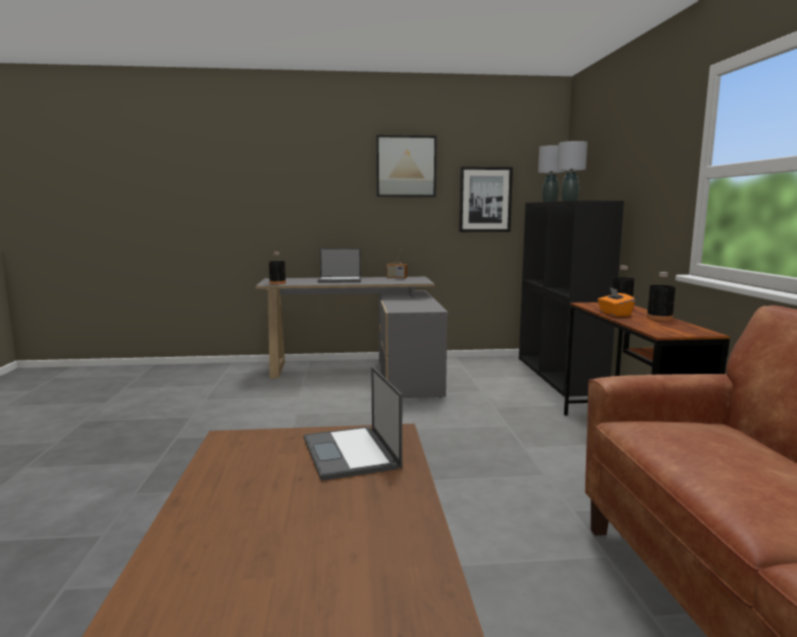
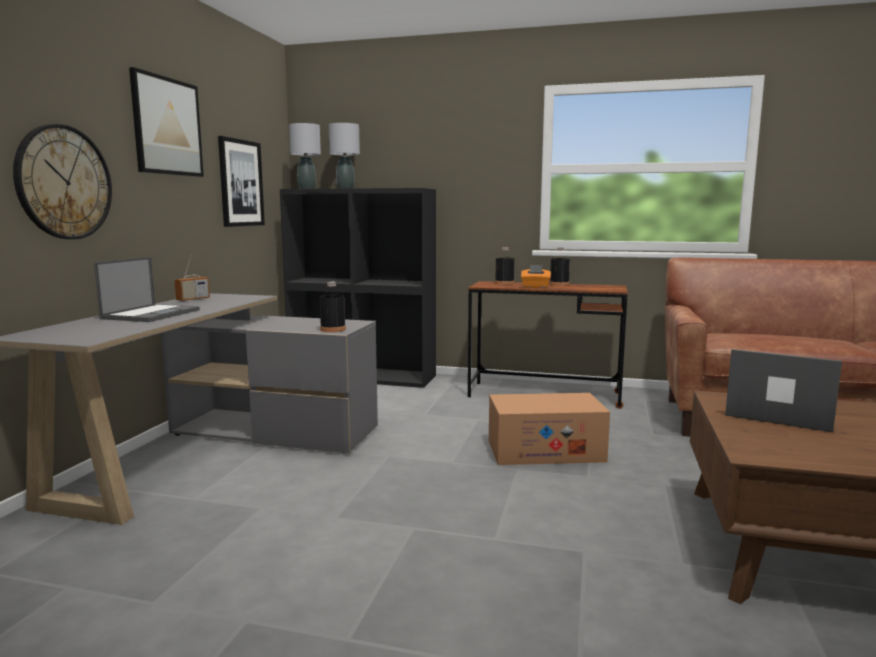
camera: 70 degrees left, 0 degrees up
black bottle [269,252,286,285] -> black bottle moved to [320,282,346,332]
laptop [304,366,402,481] -> laptop turned 150 degrees counterclockwise [725,349,842,432]
none -> wall clock [13,124,112,239]
none -> cardboard box [489,393,610,465]

